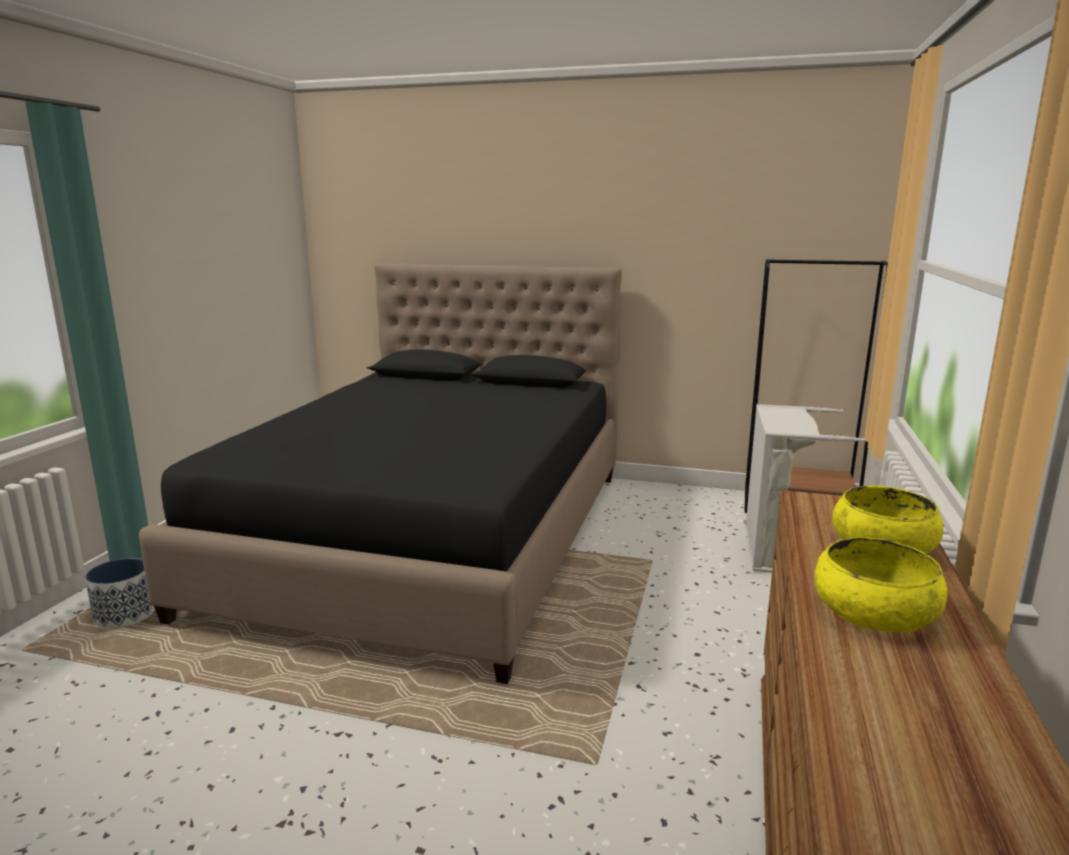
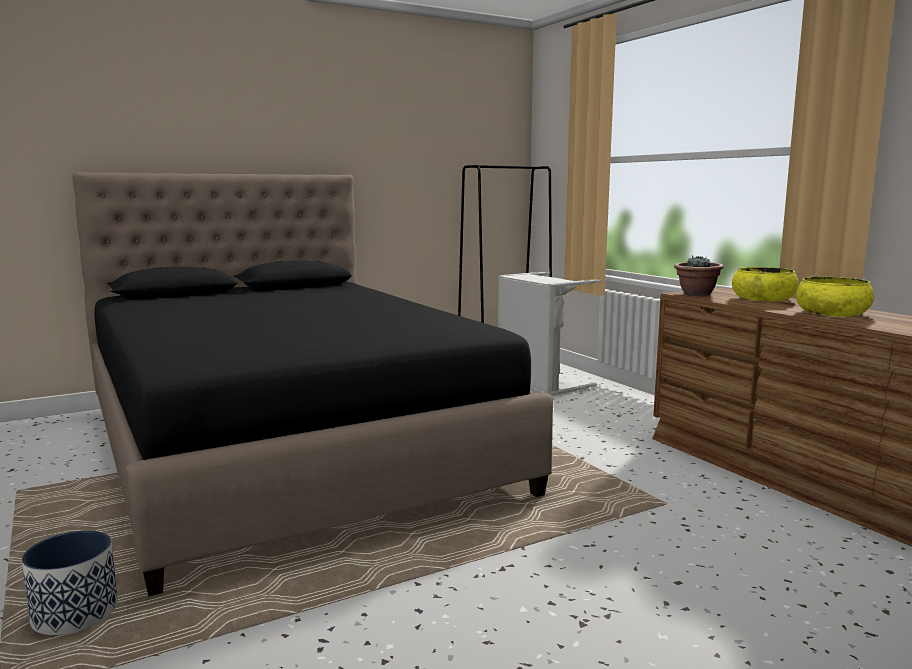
camera: 45 degrees left, 5 degrees down
none -> potted plant [674,256,724,296]

